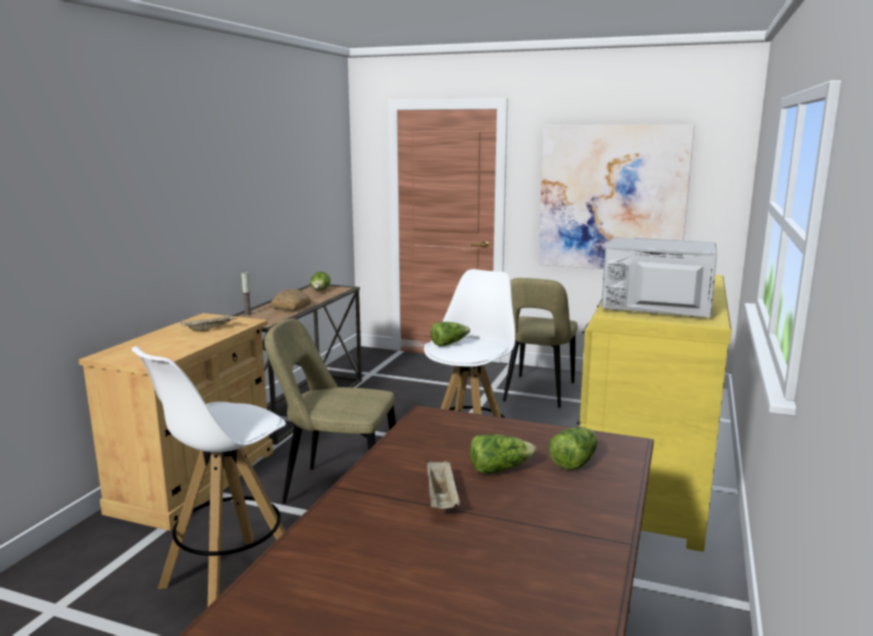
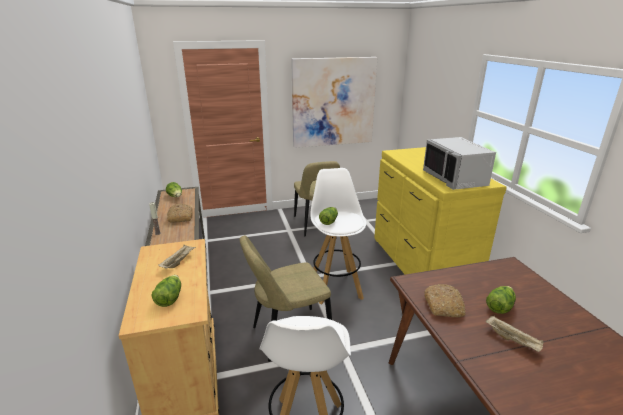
camera: 35 degrees left, 10 degrees up
lettuce [549,427,597,470] -> lettuce moved to [151,275,181,307]
grey microwave [601,237,717,317] -> grey microwave turned 90 degrees counterclockwise [423,137,496,190]
none -> bread [424,284,466,317]

